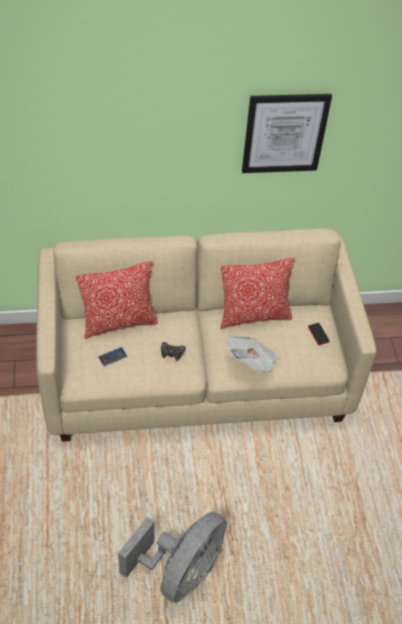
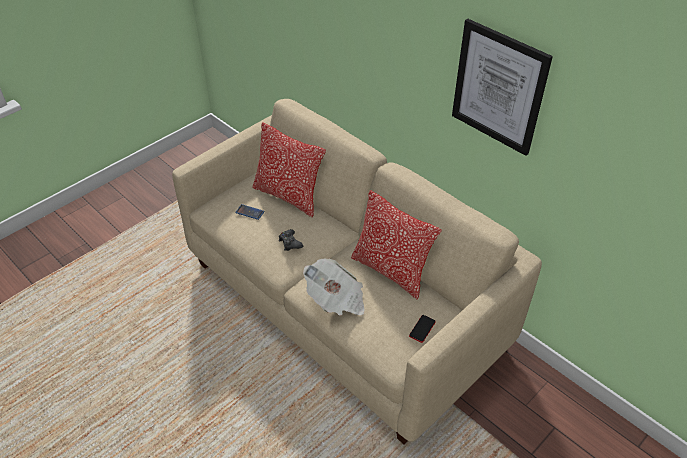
camera: 55 degrees right, 5 degrees down
grey fan [118,512,227,603] -> none

